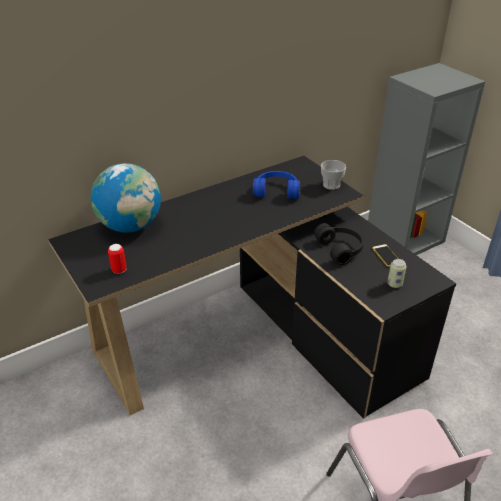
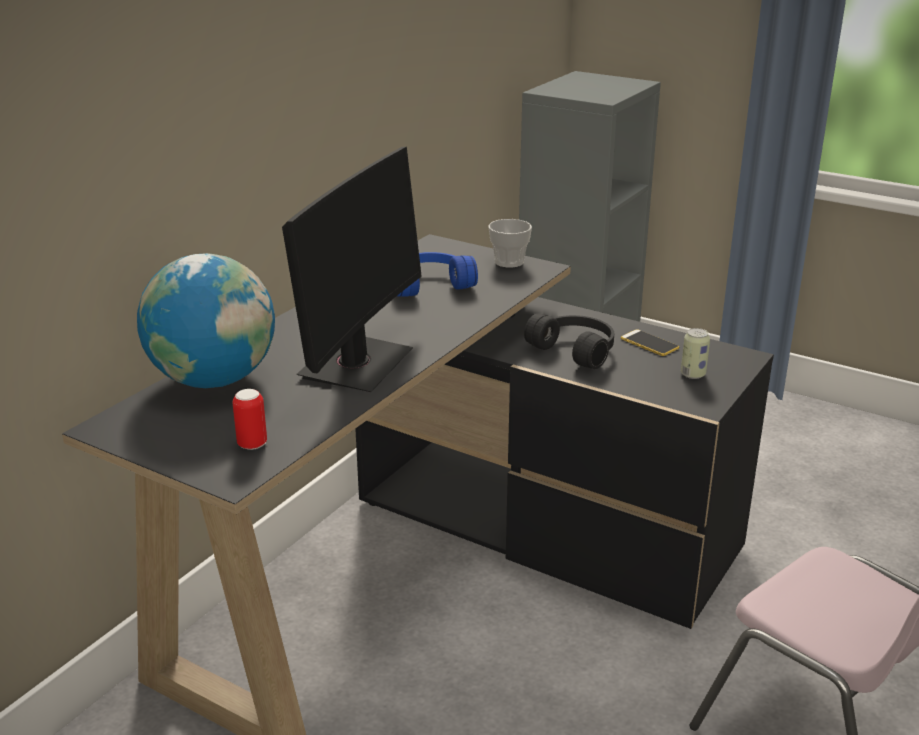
camera: 25 degrees left, 10 degrees down
none -> monitor [282,147,422,392]

